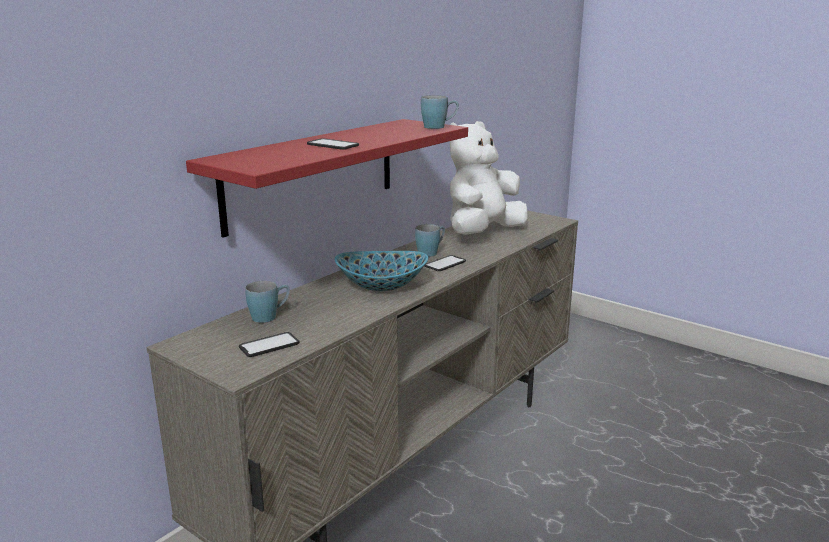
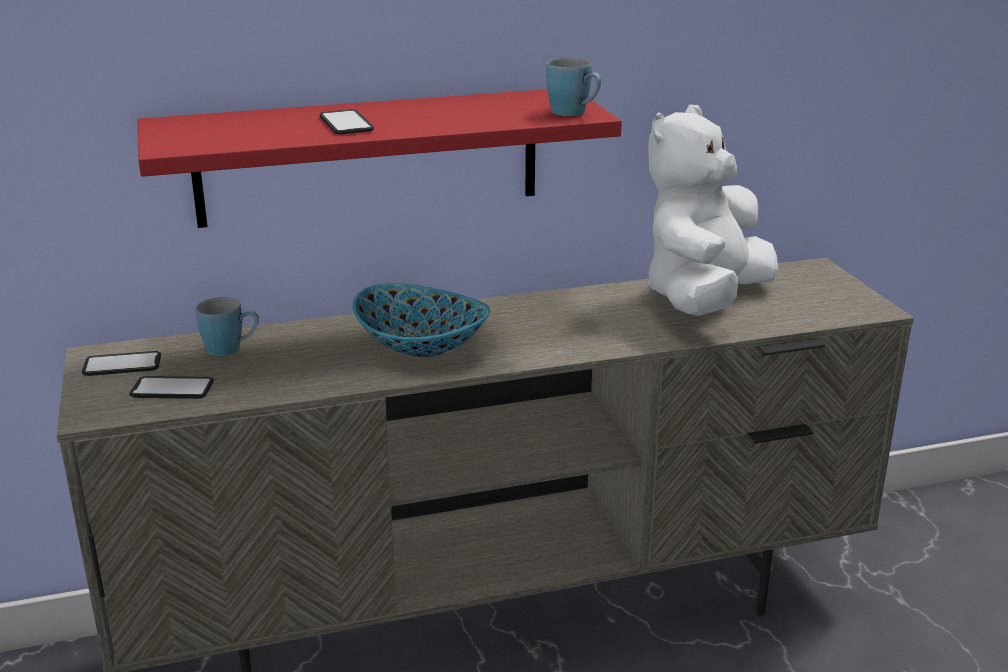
camera: 35 degrees right, 5 degrees up
blue mug [415,224,445,257] -> none
phone [424,255,466,271] -> phone moved to [82,351,161,376]
white plush toy [450,121,528,235] -> white plush toy turned 45 degrees counterclockwise [647,105,778,316]

